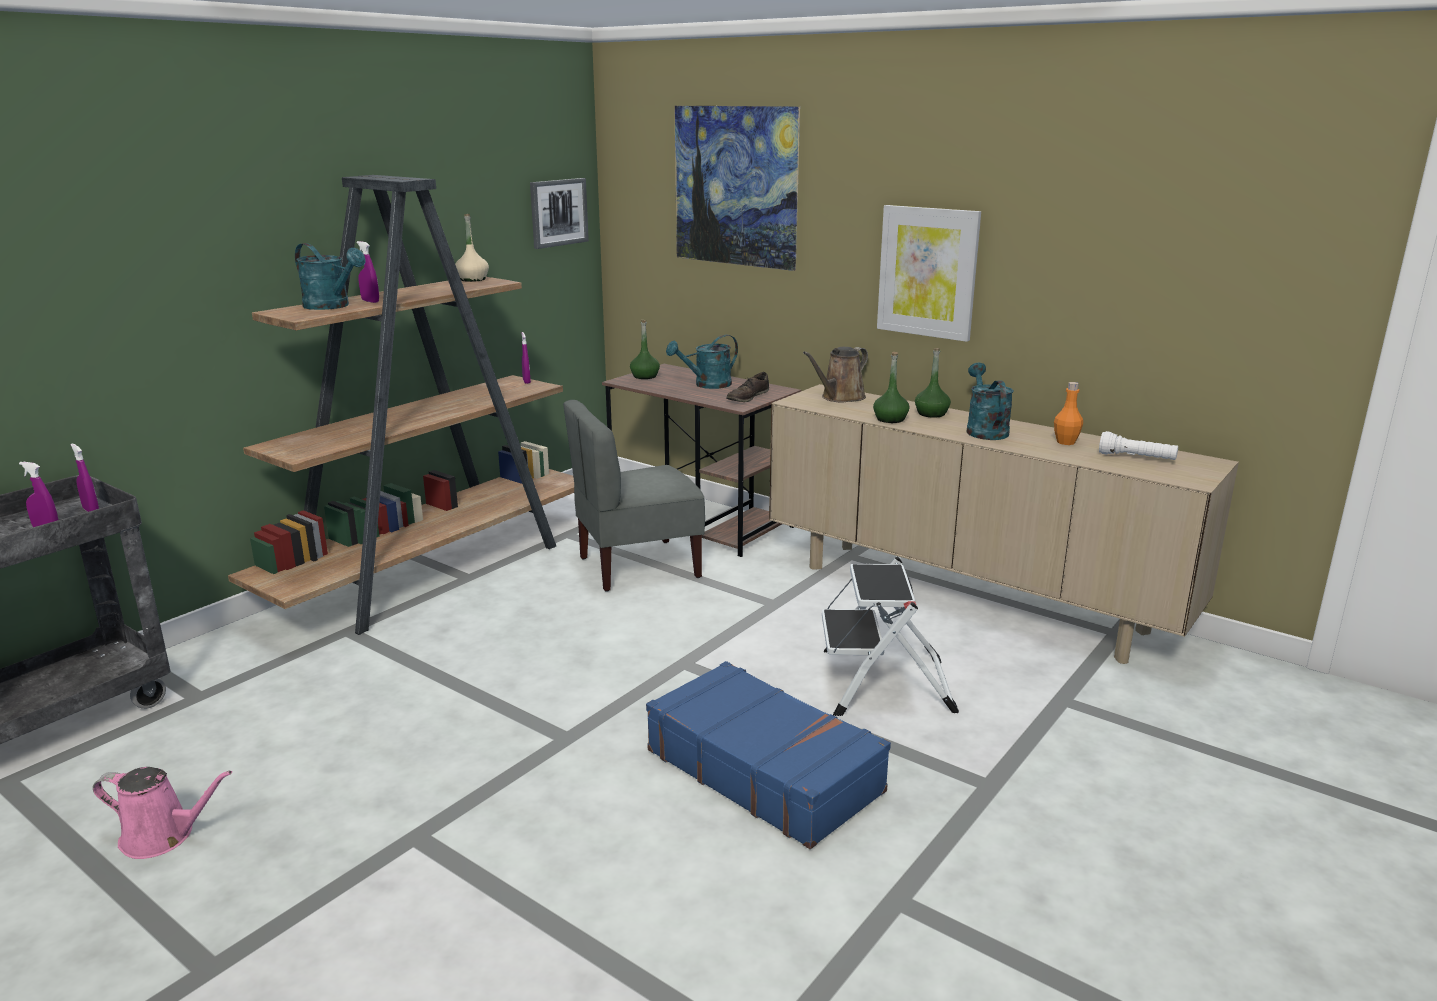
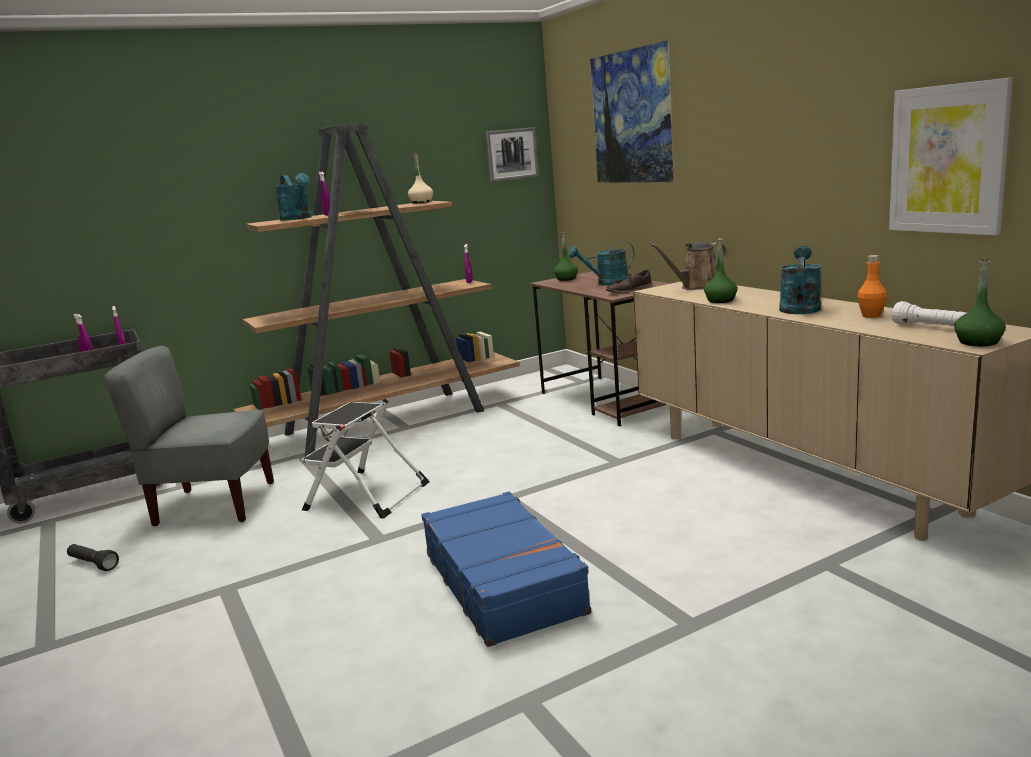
camera: 25 degrees right, 5 degrees down
pink watering can [93,767,232,859] -> black flashlight [67,544,119,571]
grey chair [563,400,705,592] -> grey chair moved to [103,346,274,526]
step ladder [822,557,959,716] -> step ladder moved to [302,399,430,518]
picture [877,205,981,342] -> picture moved to [889,78,1013,236]
green bottle [915,348,951,418] -> green bottle moved to [954,258,1006,346]

